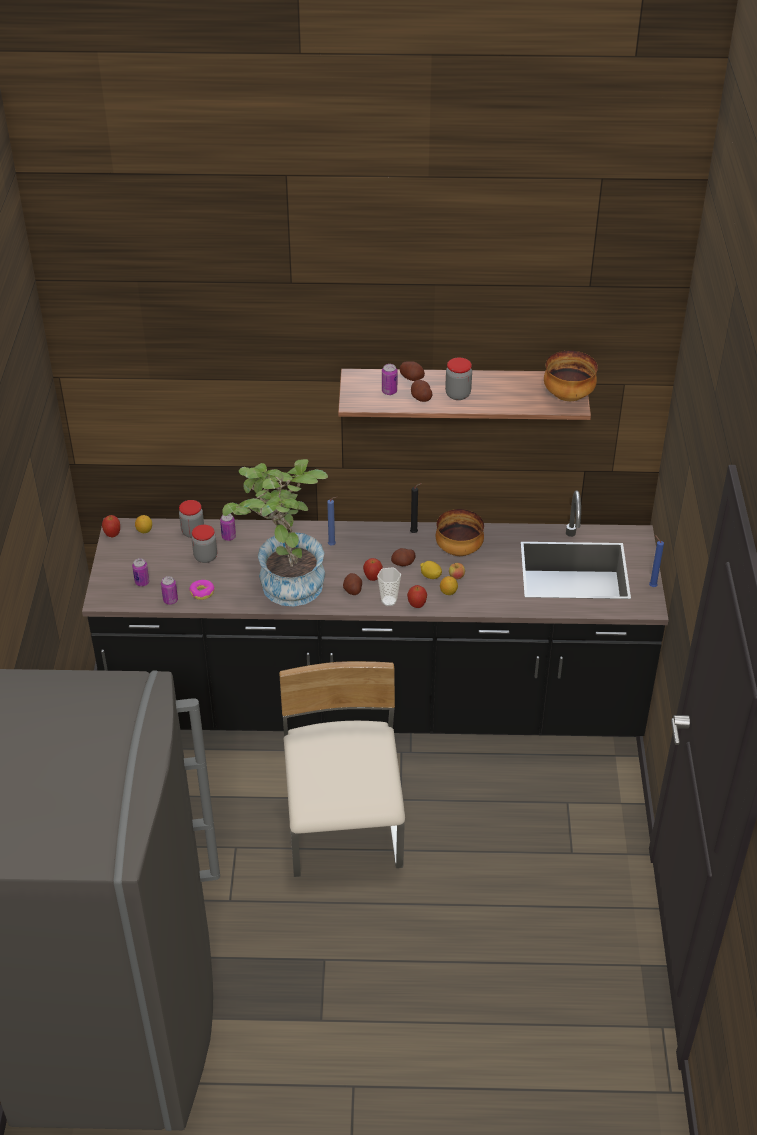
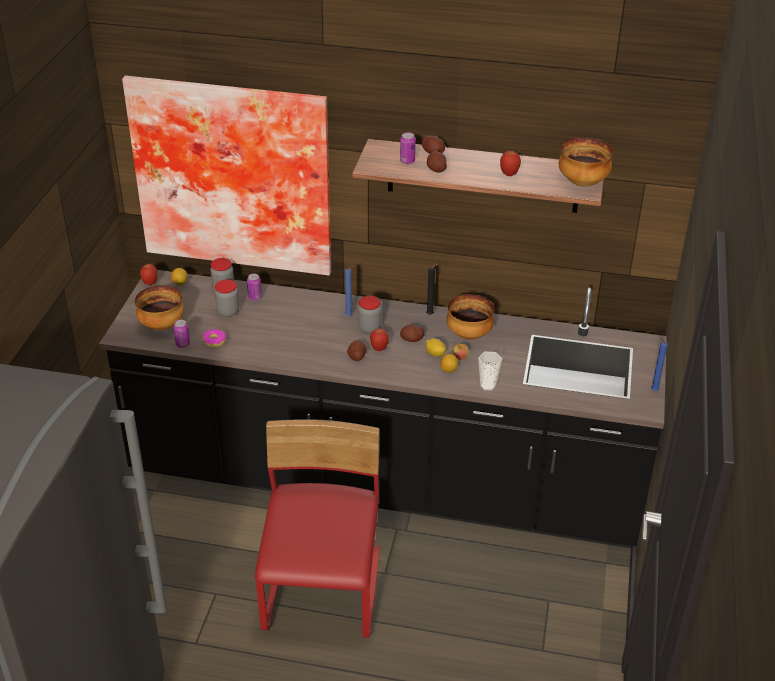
camera: 10 degrees right, 5 degrees down
can [132,558,150,587] -> bowl [135,285,184,330]
potted plant [222,459,328,606] -> none
beige chair [279,661,405,877] -> red chair [255,419,380,638]
cup [377,567,401,606] -> cup moved to [478,352,502,391]
apple [407,585,427,608] -> apple moved to [500,151,521,176]
jar [445,358,472,400] -> jar moved to [358,296,382,334]
none -> picture [122,76,331,276]

